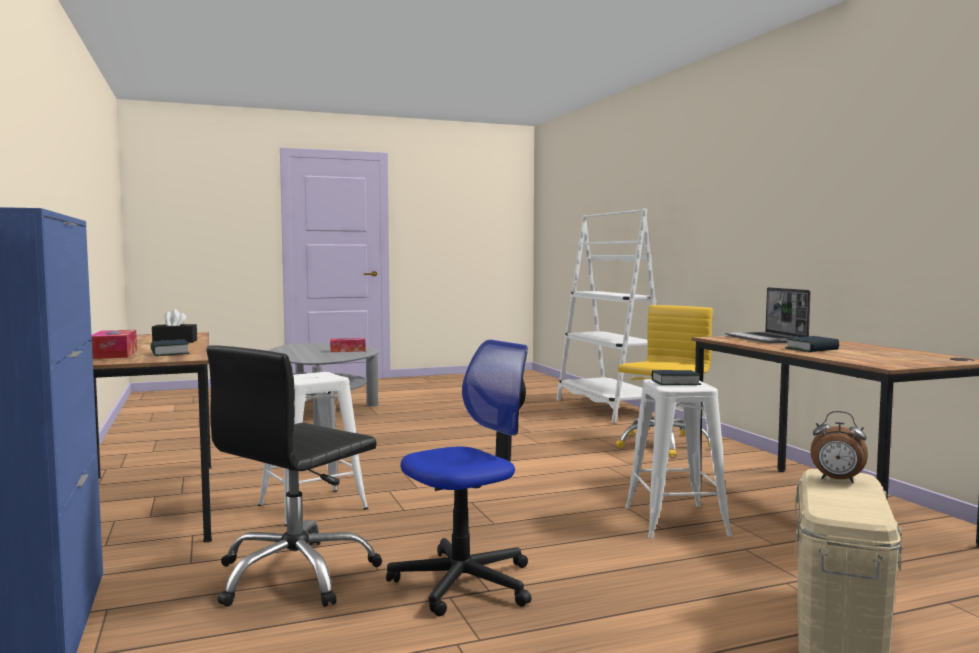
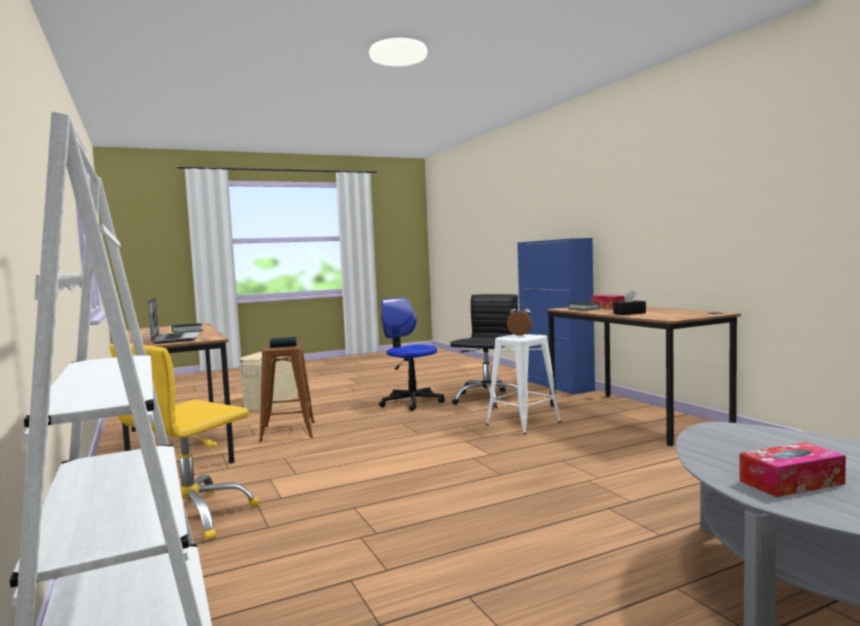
camera: 175 degrees right, 0 degrees up
office chair [386,340,532,616] -> office chair turned 90 degrees clockwise [379,298,445,411]
white stool [625,379,732,538] -> brown stool [259,342,315,442]
alarm clock [810,411,868,483] -> alarm clock moved to [507,302,532,336]

